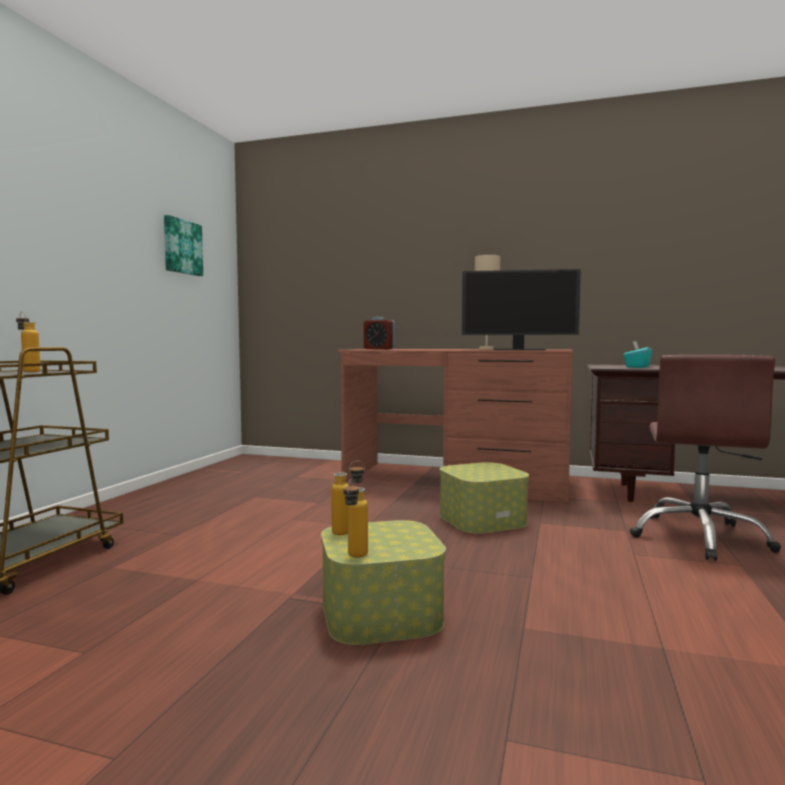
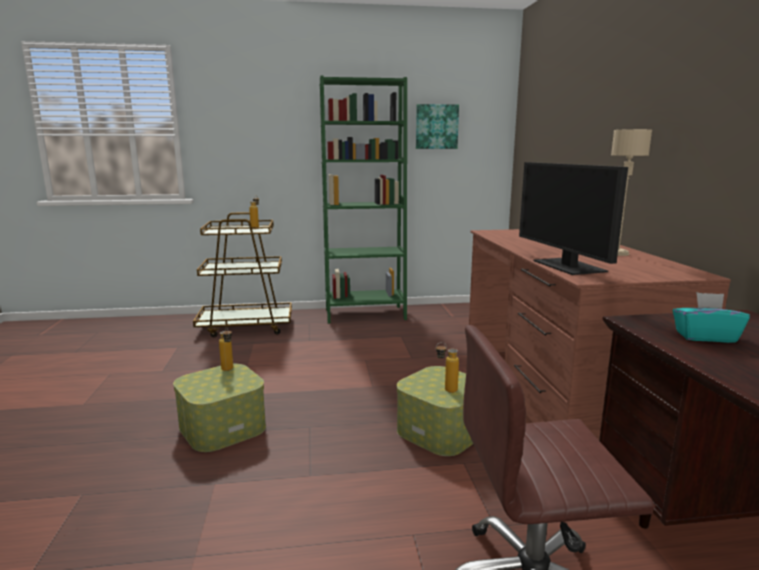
camera: 65 degrees right, 10 degrees up
bottle [343,479,368,557] -> bottle moved to [436,342,459,393]
alarm clock [364,317,395,349] -> none
none -> green bookcase [319,75,407,323]

